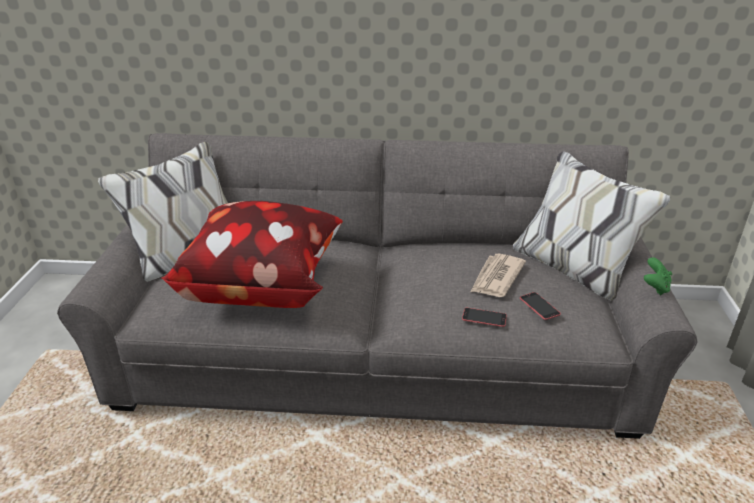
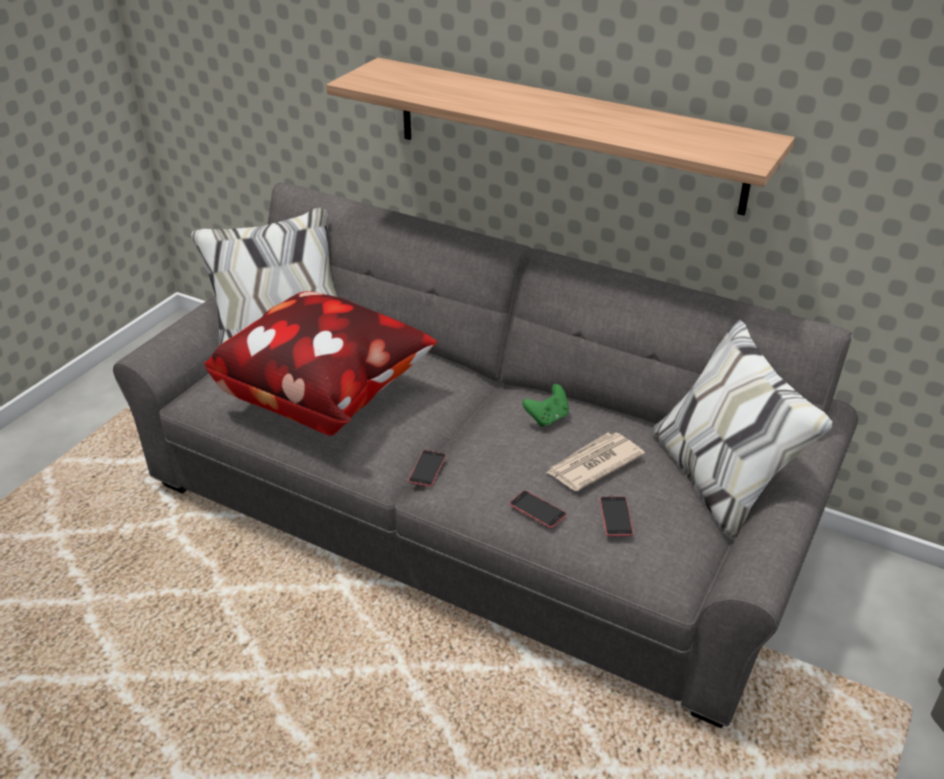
camera: 25 degrees right, 5 degrees up
green game controller [644,257,672,295] -> green game controller moved to [522,384,569,427]
none -> shelf [326,58,795,216]
none -> phone [408,450,446,487]

